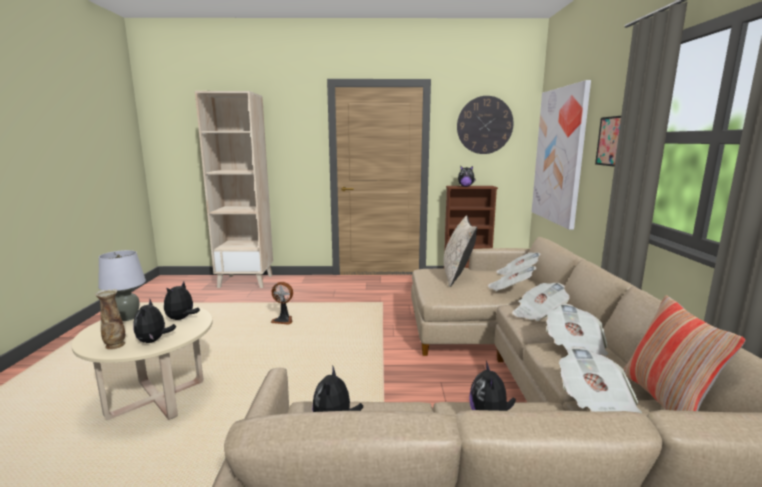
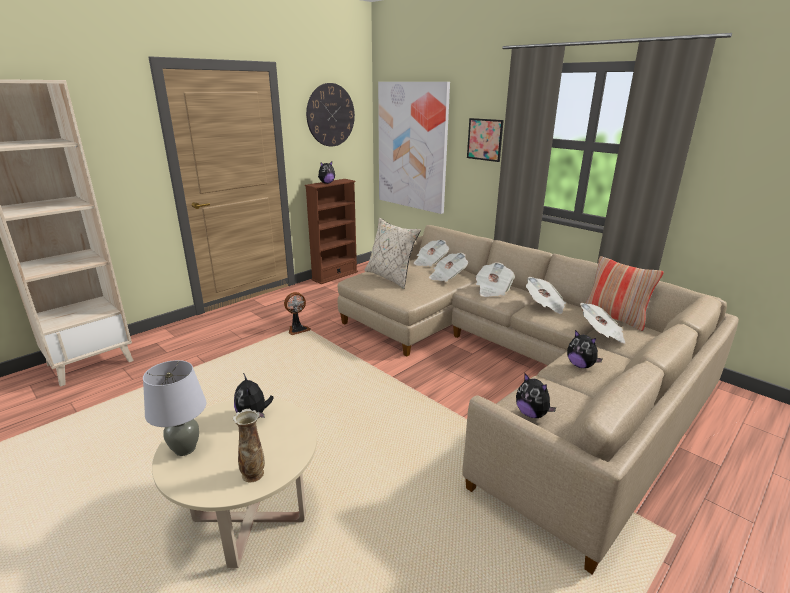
camera: 45 degrees left, 10 degrees up
plush toy [133,300,176,343] -> none
fan [271,282,293,325] -> fan moved to [284,292,311,335]

